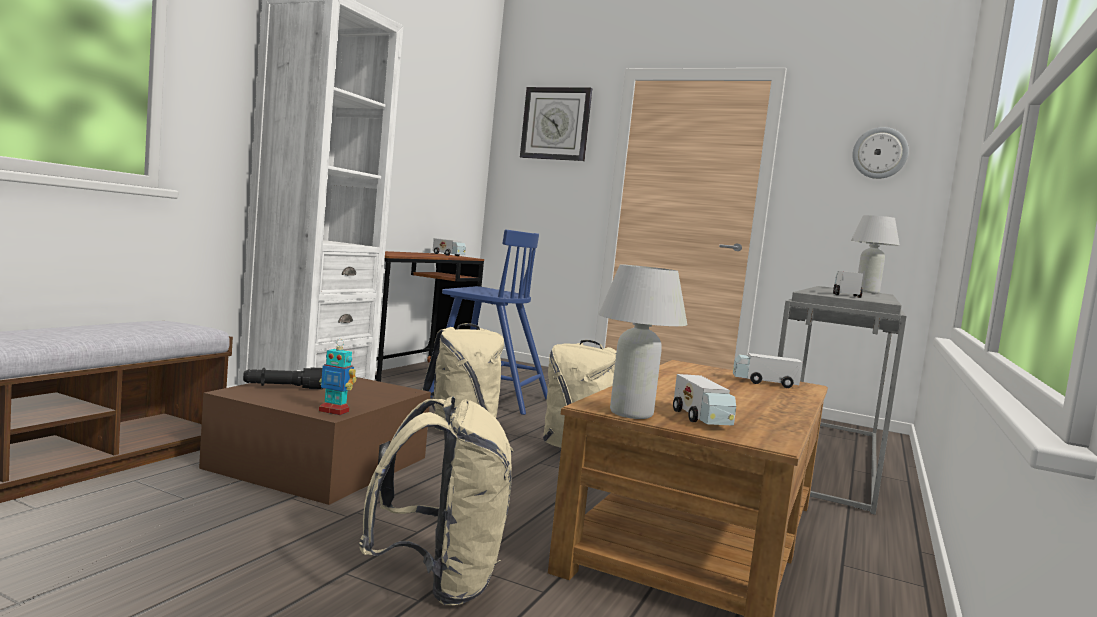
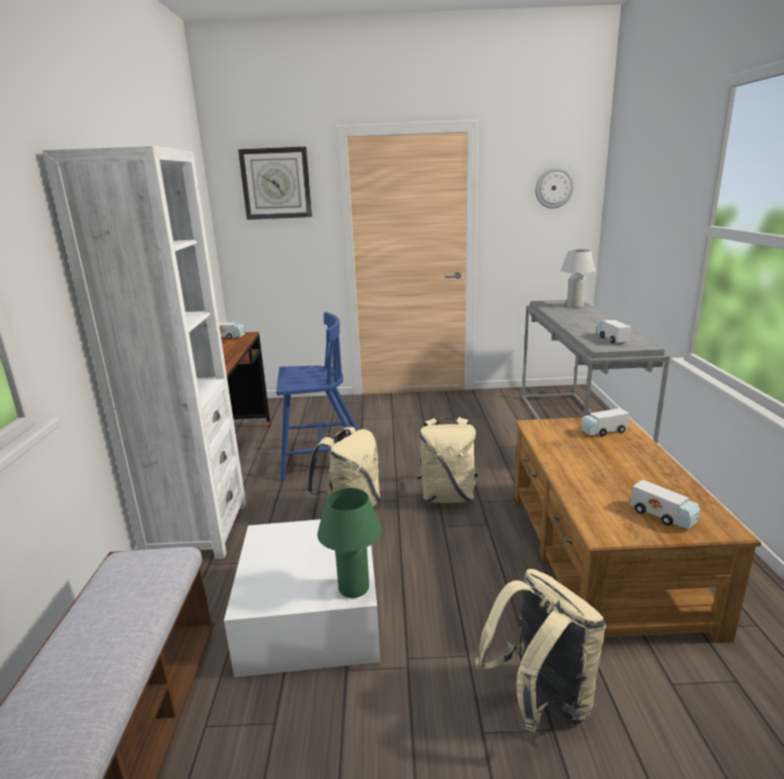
camera: 25 degrees left, 15 degrees up
brown storage box [199,377,431,505] -> white storage box [224,519,380,677]
black flashlight [243,367,323,389] -> none
toy robot [319,340,356,415] -> green table lamp [317,488,382,598]
white table lamp [599,264,687,419] -> none

